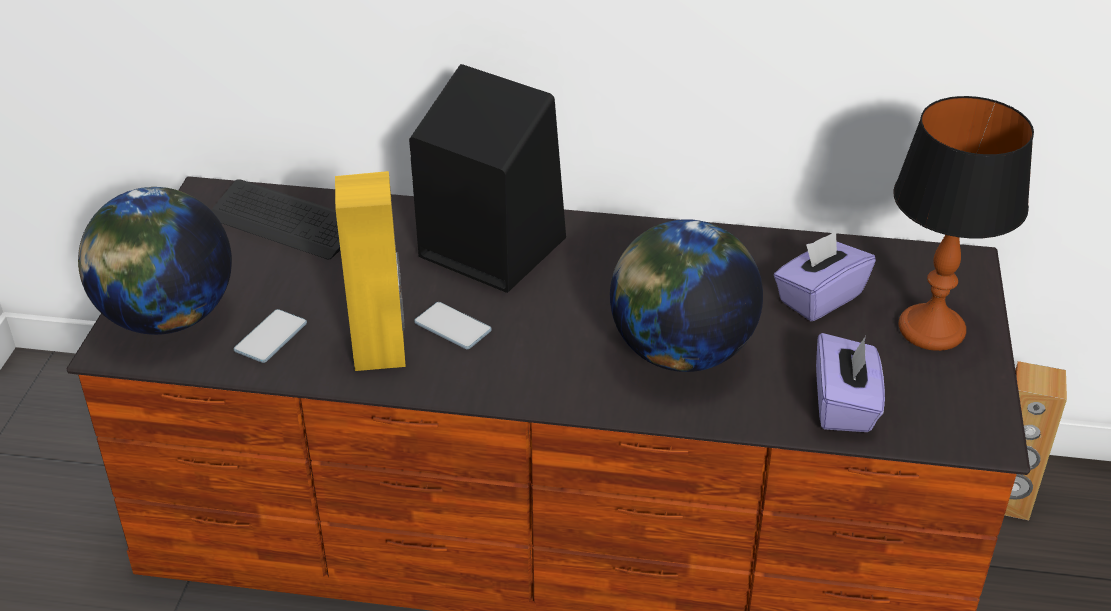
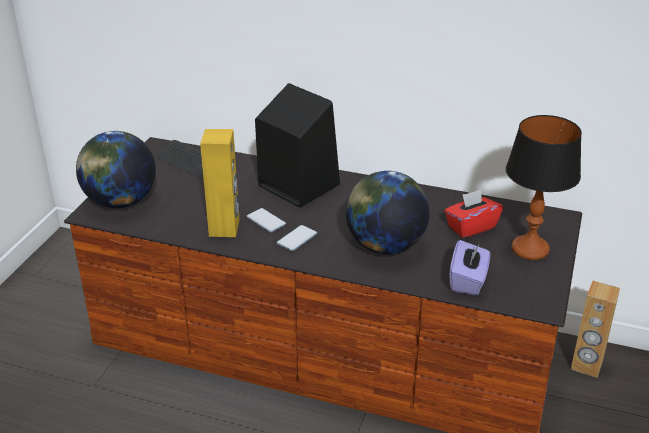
camera: 10 degrees right, 5 degrees down
phone [234,309,307,363] -> phone moved to [277,225,317,251]
purple tissue box [774,231,876,321] -> red tissue box [444,190,503,238]

